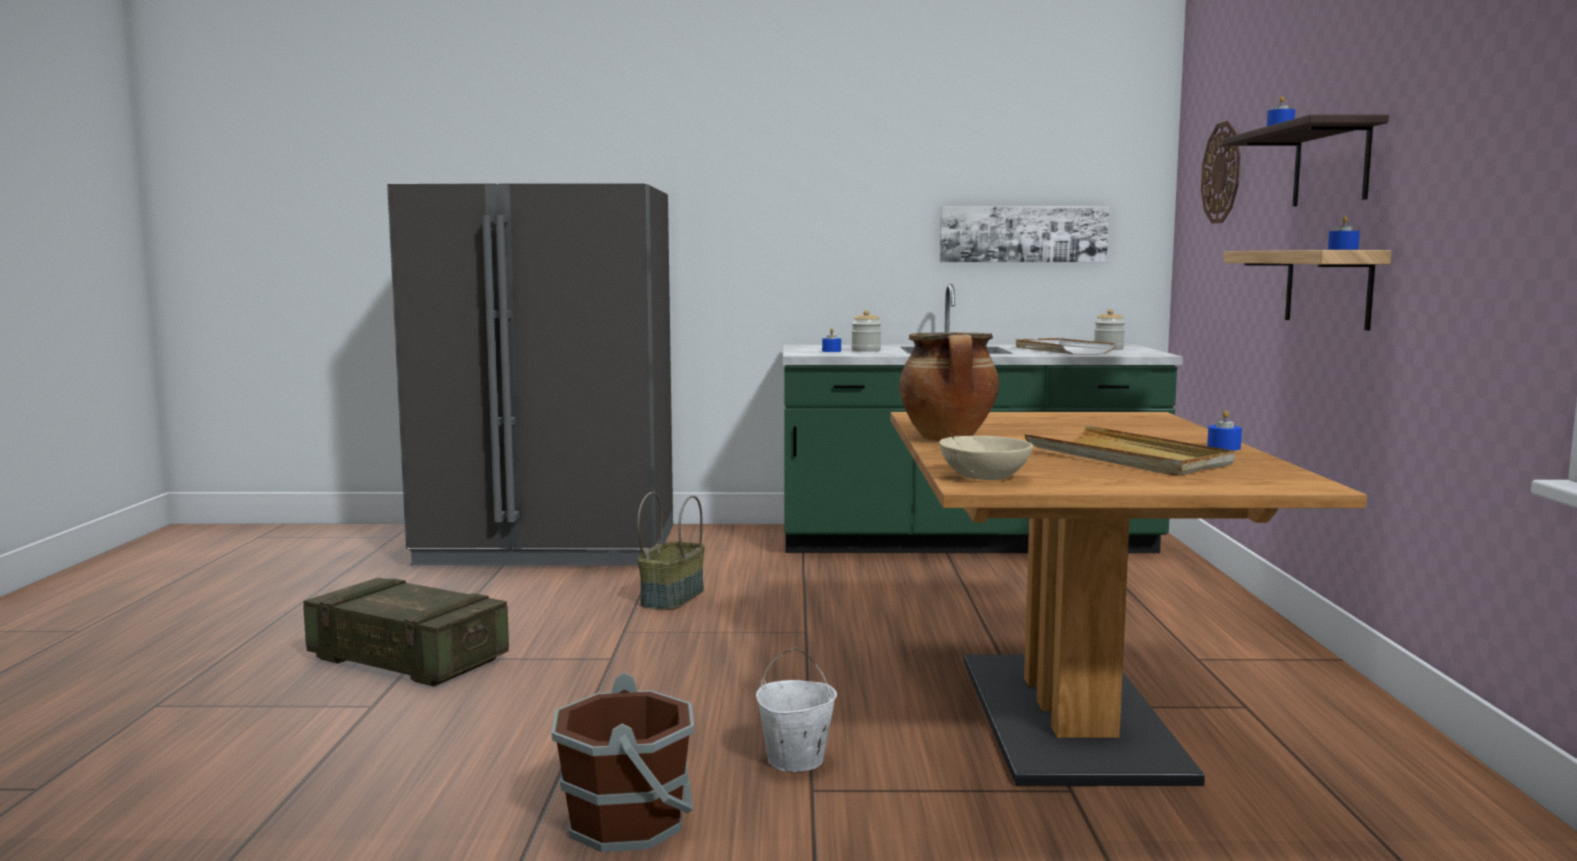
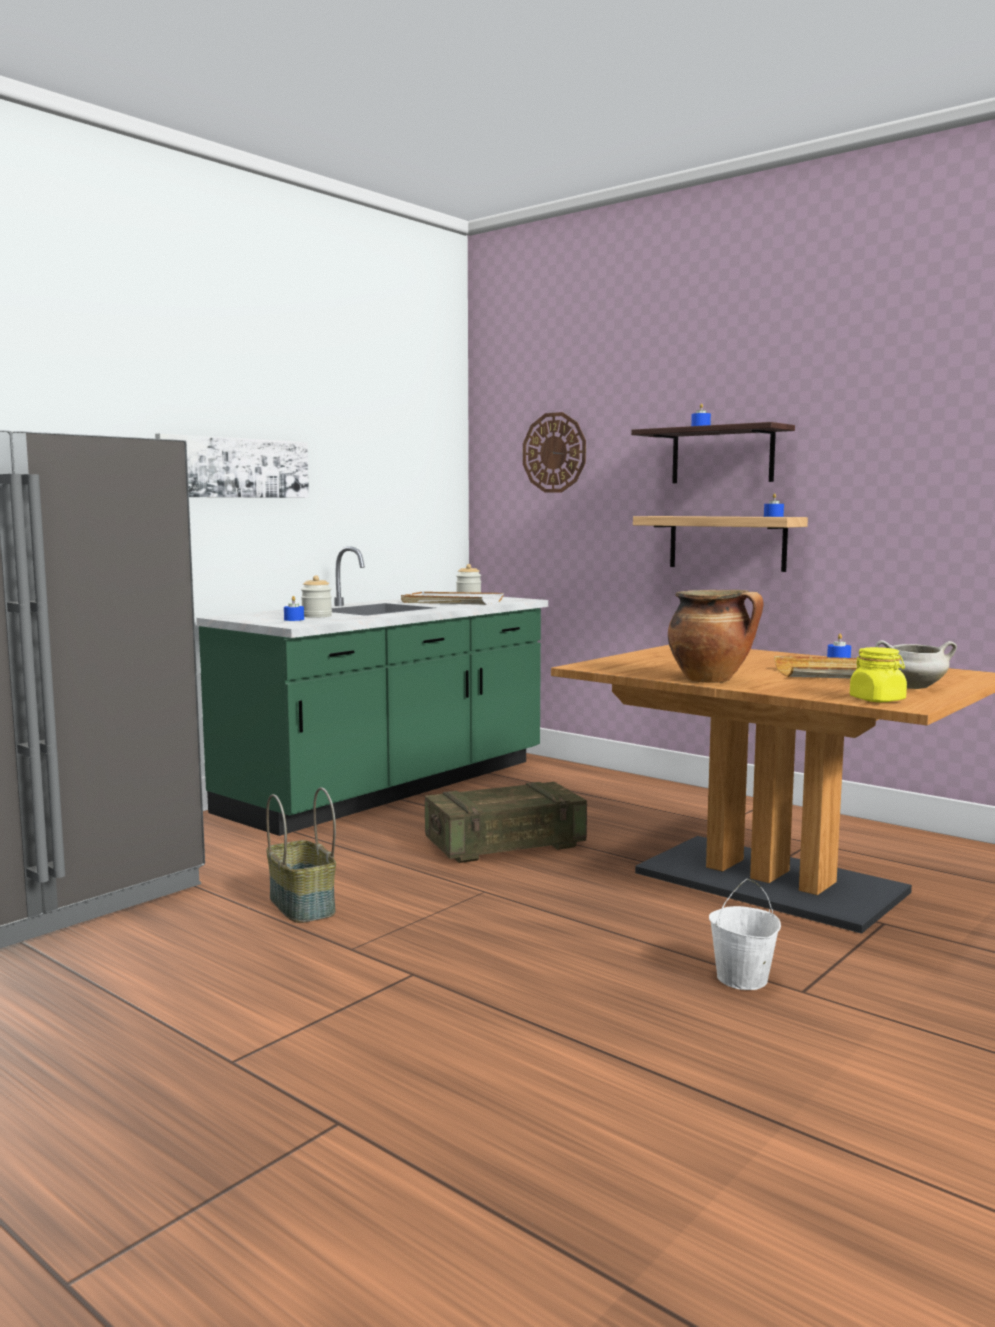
camera: 50 degrees left, 0 degrees up
crate [303,578,509,686] -> crate moved to [425,782,587,863]
brown bucket [551,672,694,852] -> none
beige bowl [939,436,1033,480] -> yellow jar [850,647,907,702]
picture [940,206,1109,262] -> picture moved to [155,433,309,498]
none -> white cooking pot [875,640,957,689]

